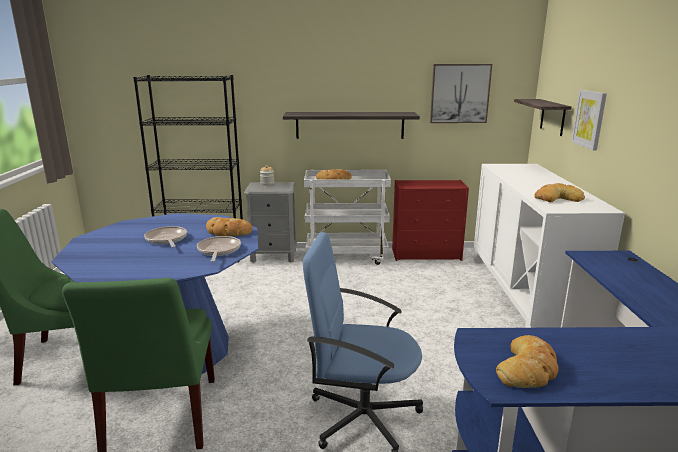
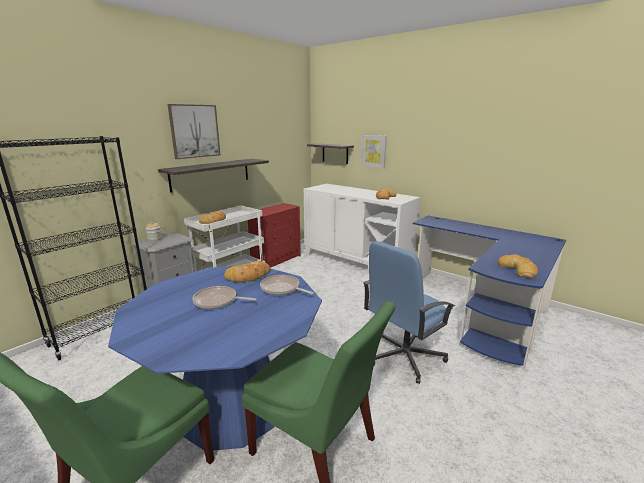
camera: 50 degrees left, 0 degrees up
picture [430,64,492,123] -> picture moved to [167,104,220,159]

